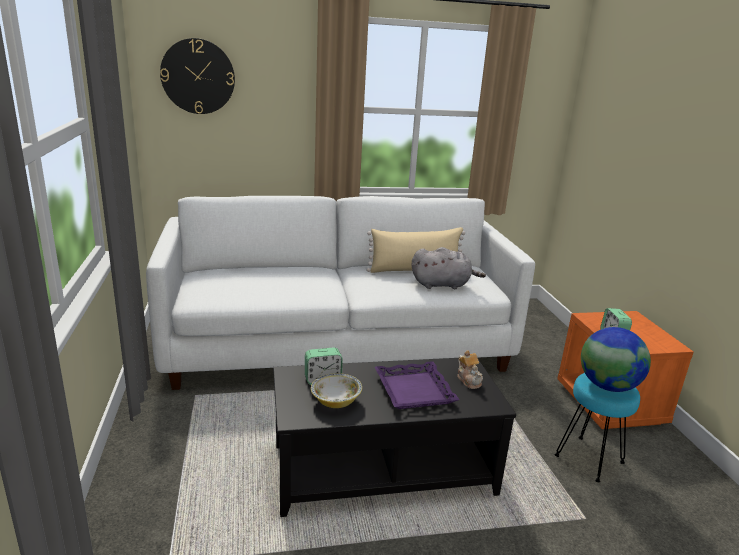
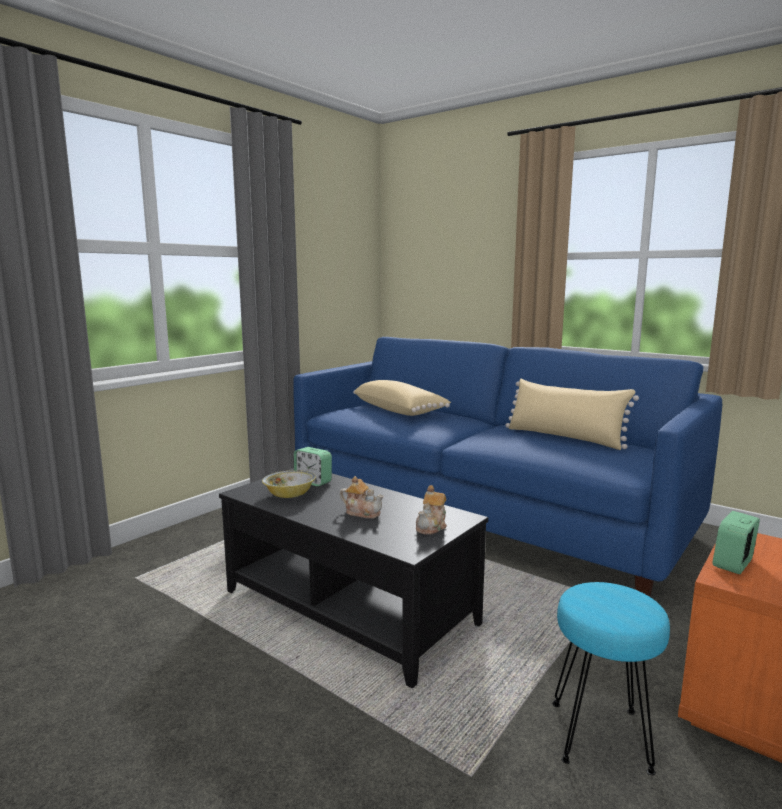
camera: 50 degrees right, 10 degrees down
white sofa [146,196,535,390] -> blue sofa [293,337,722,597]
wall clock [160,38,235,114] -> none
purple tray [375,361,459,409] -> teapot [339,476,384,519]
grey plush toy [412,247,486,289] -> none
globe [581,327,651,392] -> none
none -> beige pillow [353,380,451,416]

